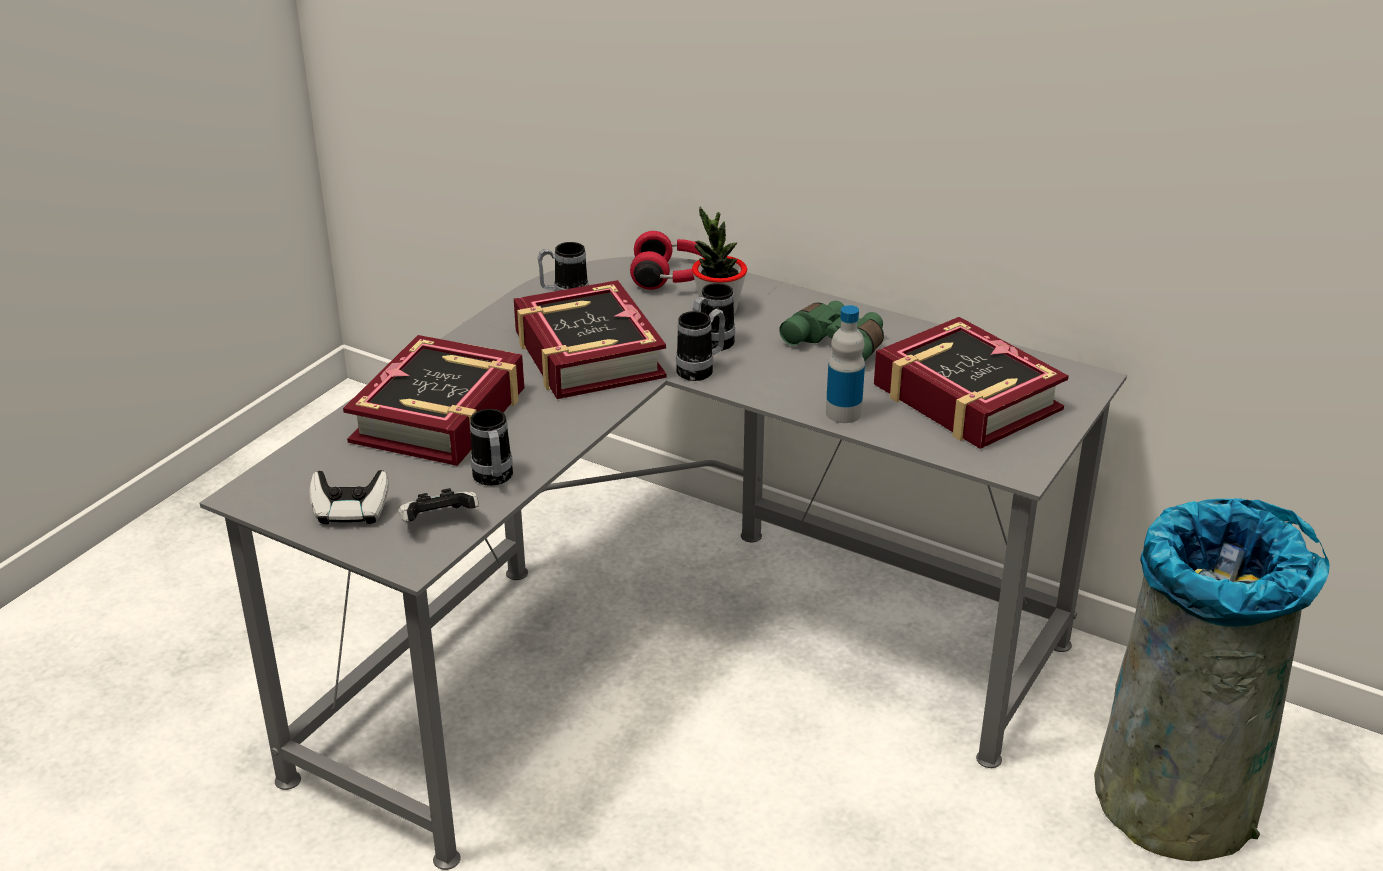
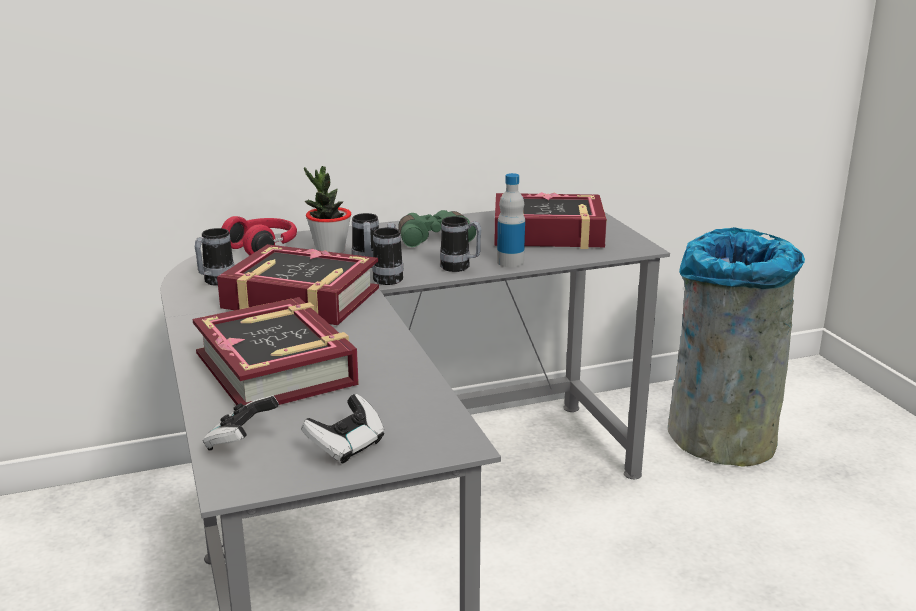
camera: 50 degrees left, 10 degrees down
game controller [398,488,479,522] -> game controller moved to [203,395,279,450]
mug [470,409,513,486] -> mug moved to [440,216,481,272]

